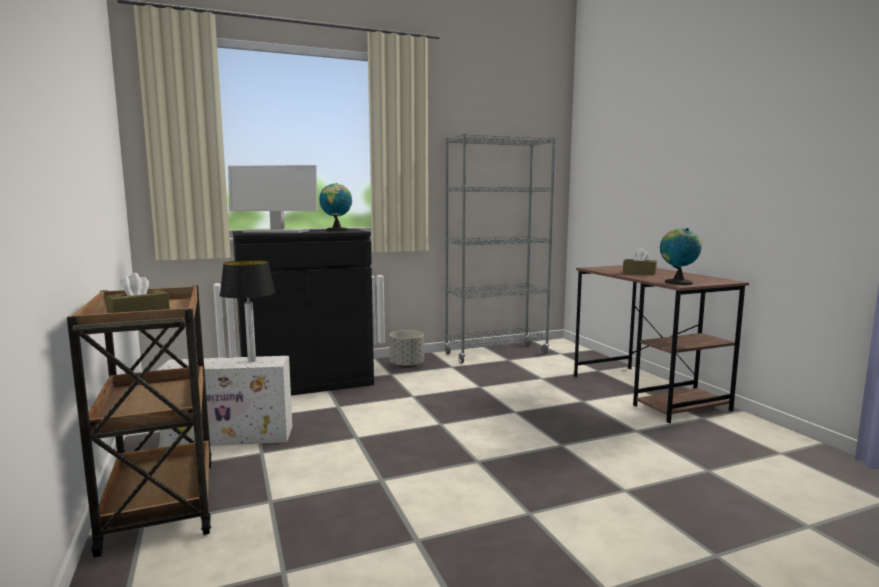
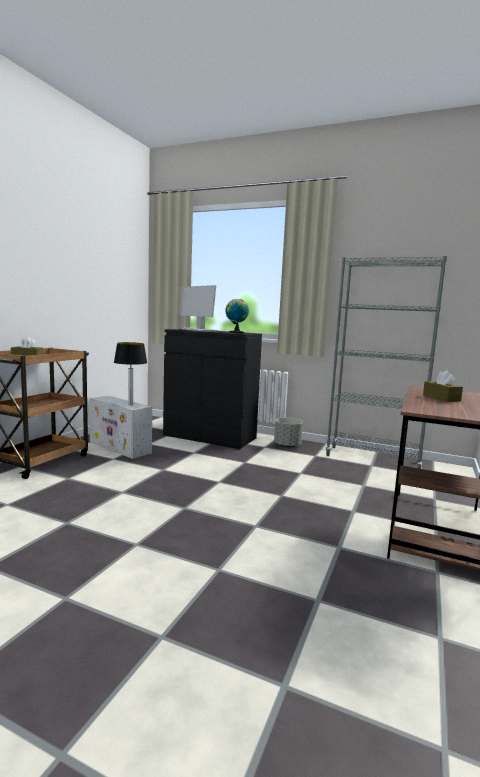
camera: 45 degrees right, 0 degrees up
globe [660,228,701,285] -> none

